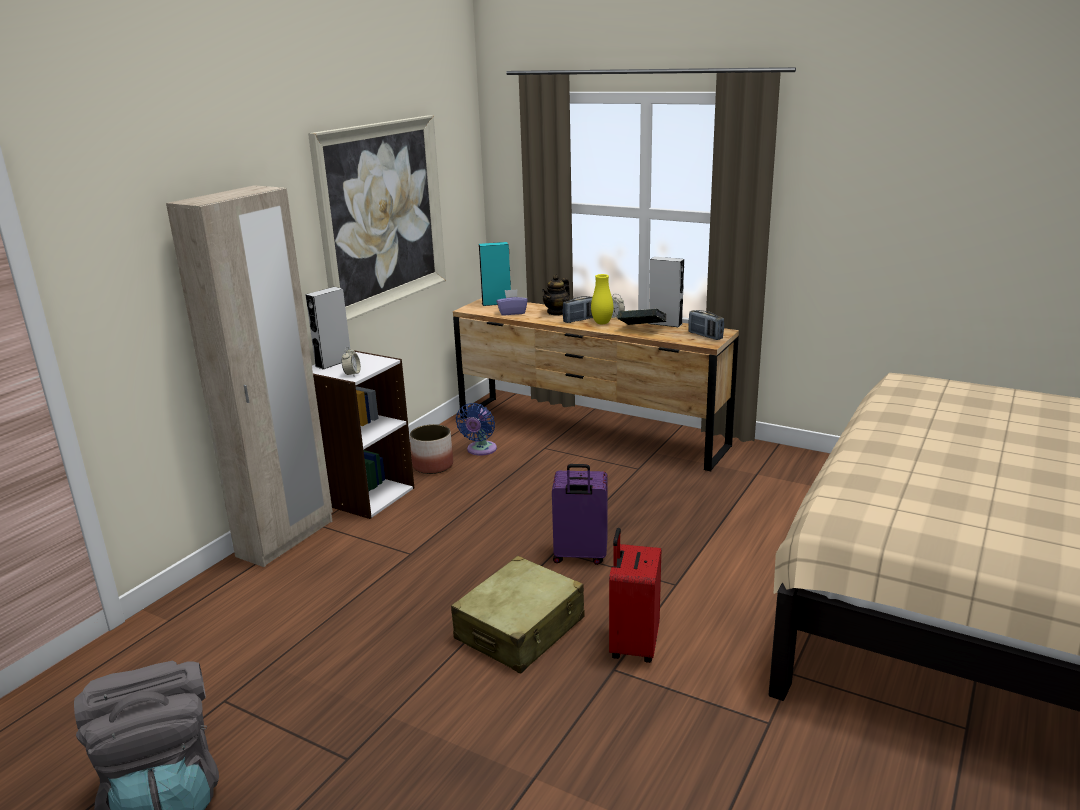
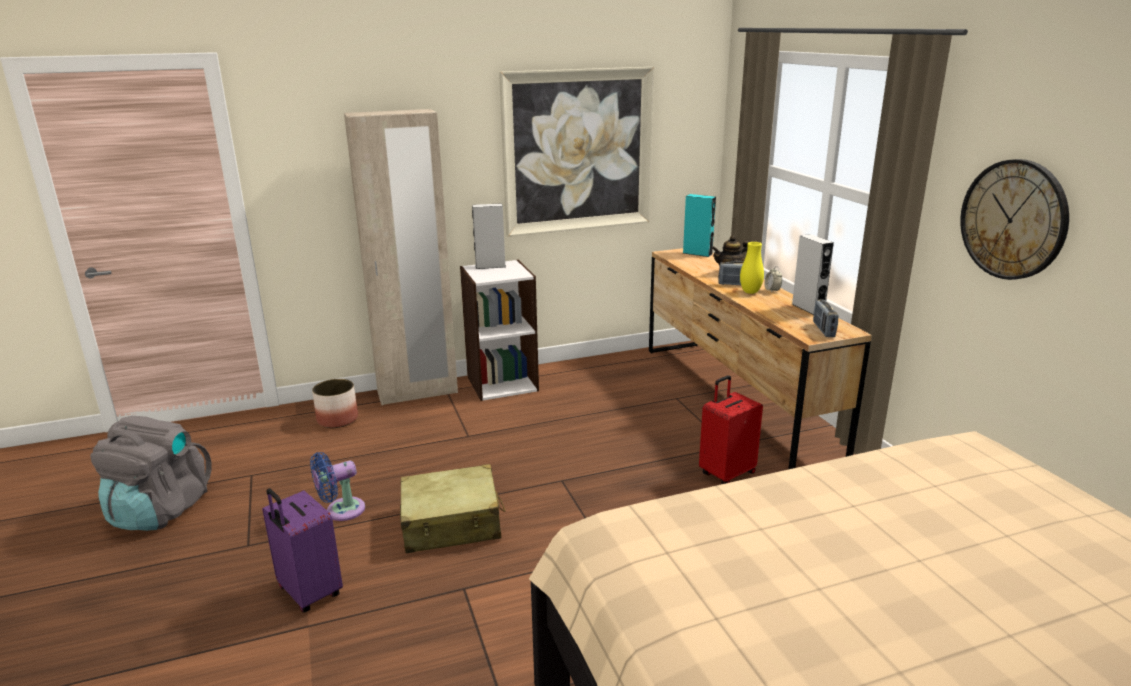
camera: 40 degrees right, 0 degrees up
alarm clock [342,347,361,376] -> none
planter [410,424,453,474] -> planter moved to [312,379,358,428]
blue fan [456,403,497,456] -> blue fan moved to [310,452,365,521]
purple tissue box [496,289,528,315] -> none
purple suitcase [552,464,608,565] -> purple suitcase moved to [262,488,343,613]
red suitcase [609,528,661,663] -> red suitcase moved to [699,375,763,484]
book [618,309,667,325] -> none
none -> wall clock [960,159,1069,280]

